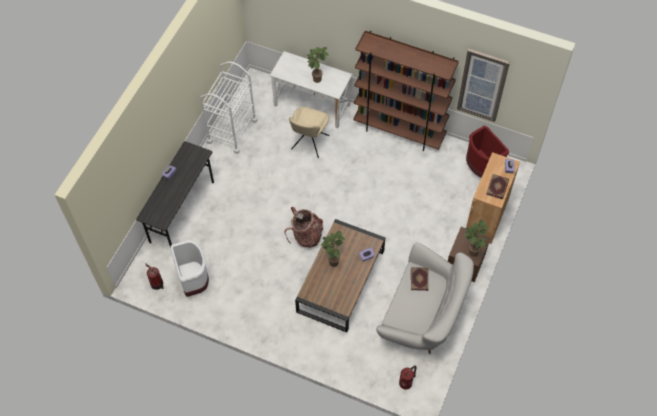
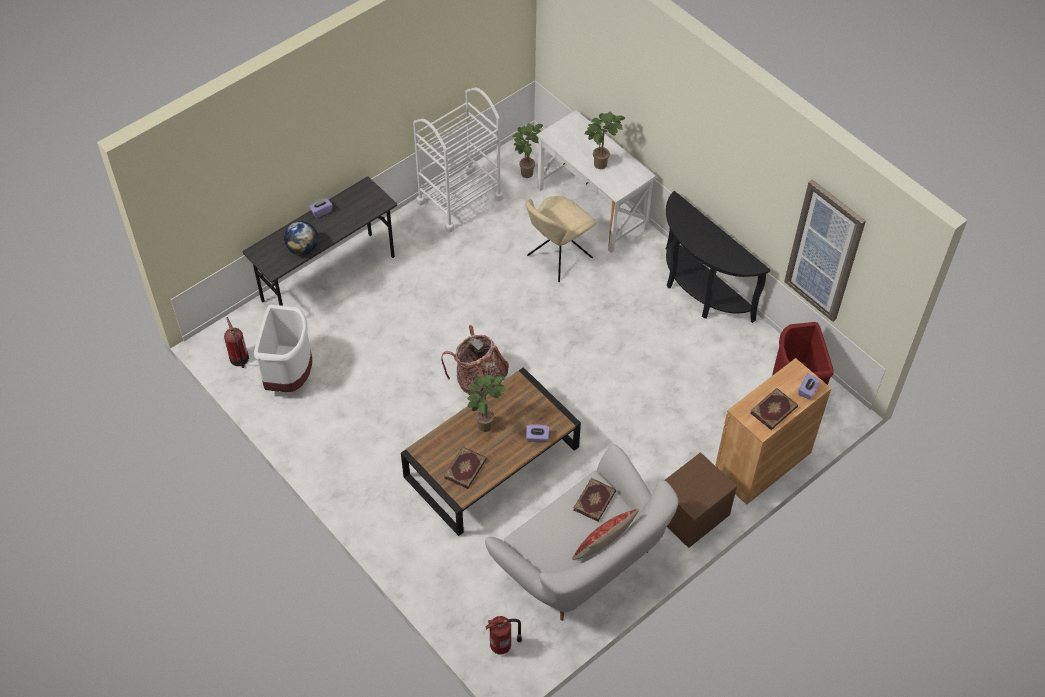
camera: 25 degrees right, 5 degrees down
brown bookcase [354,31,459,151] -> black console table [666,191,770,323]
potted plant [465,220,488,257] -> potted plant moved to [512,123,543,178]
none -> globe [284,221,318,255]
none -> book [444,447,487,489]
none -> pillow [572,509,639,560]

